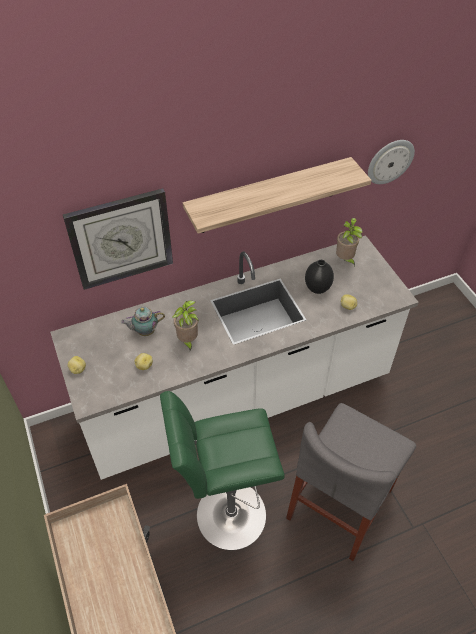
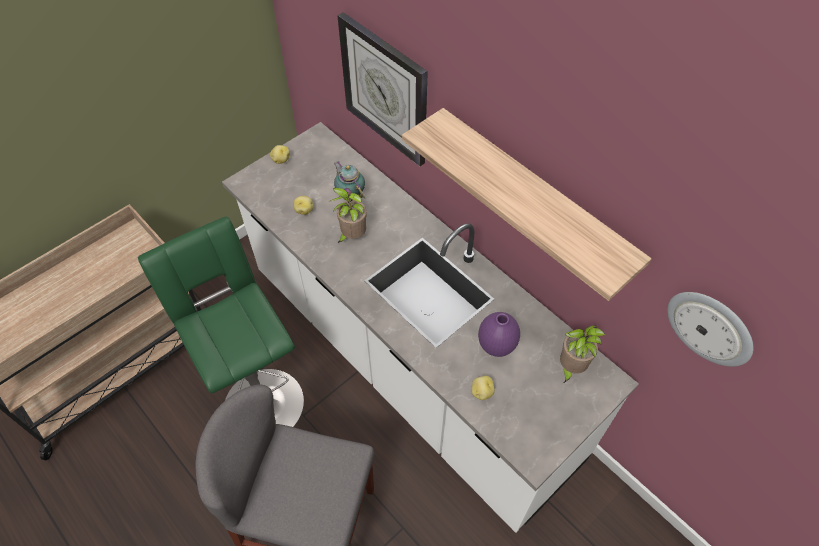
camera: 70 degrees right, 5 degrees up
black vase [305,260,334,294] -> purple vase [478,312,520,357]

